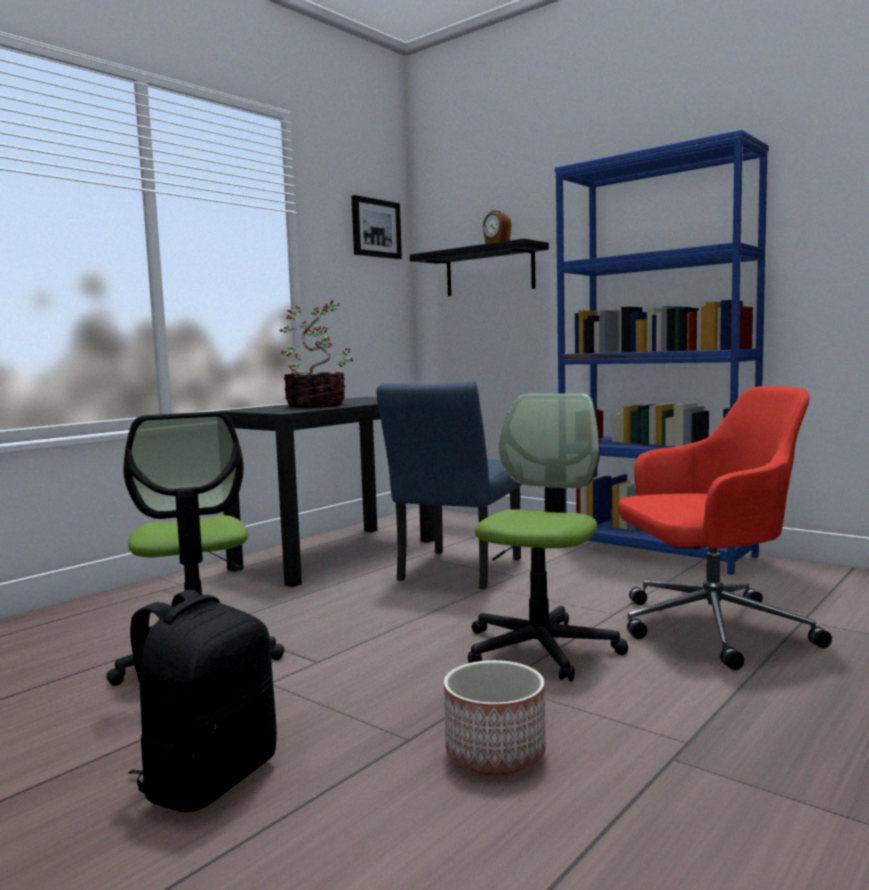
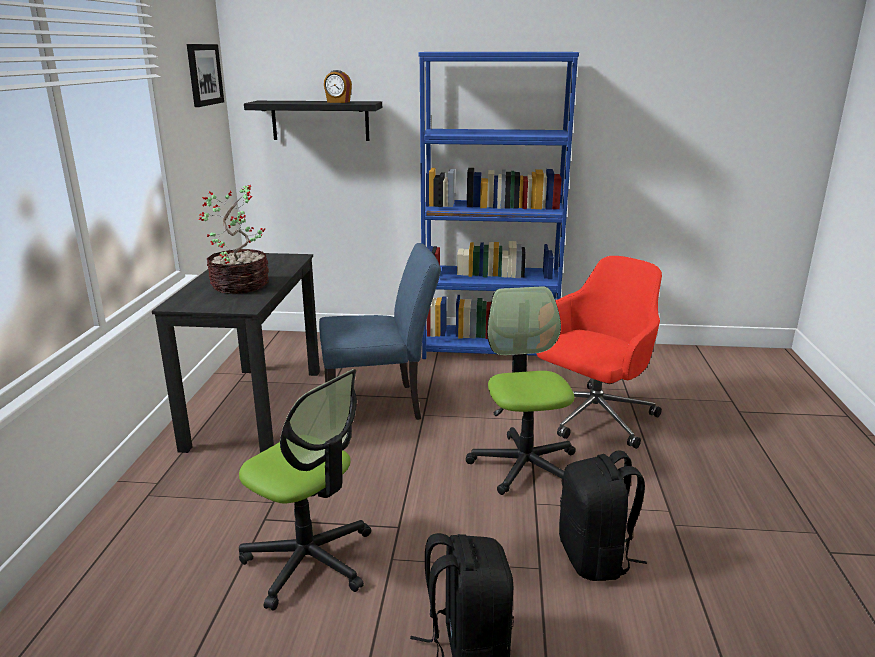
camera: 35 degrees left, 15 degrees up
blue chair [377,382,522,589] -> blue chair turned 90 degrees counterclockwise [319,243,441,420]
planter [444,660,546,775] -> black backpack [559,451,647,581]

